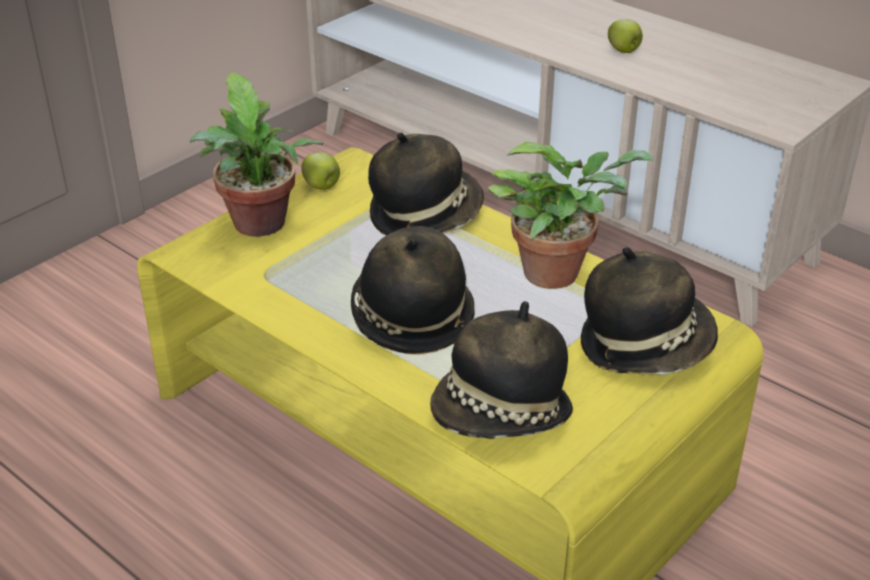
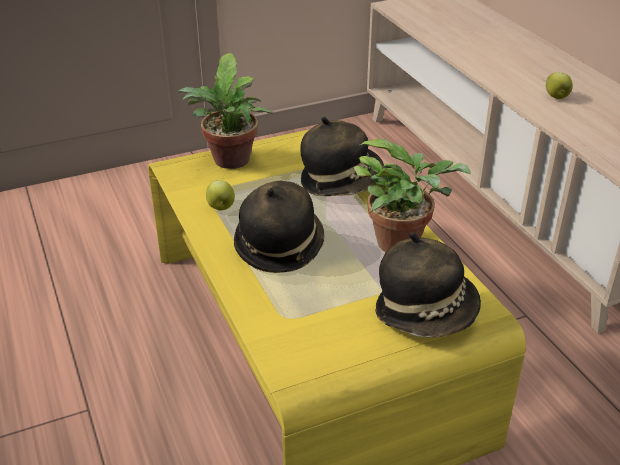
camera: 25 degrees right, 0 degrees up
apple [301,152,340,190] -> apple moved to [206,180,235,211]
hat [430,301,573,439] -> none

